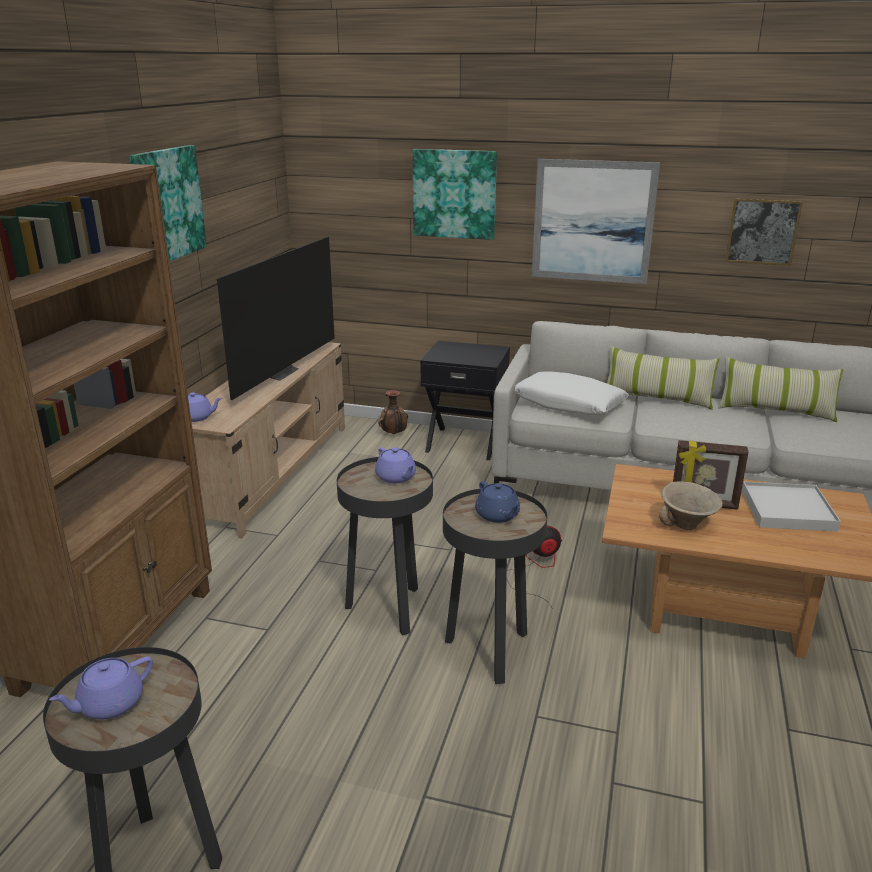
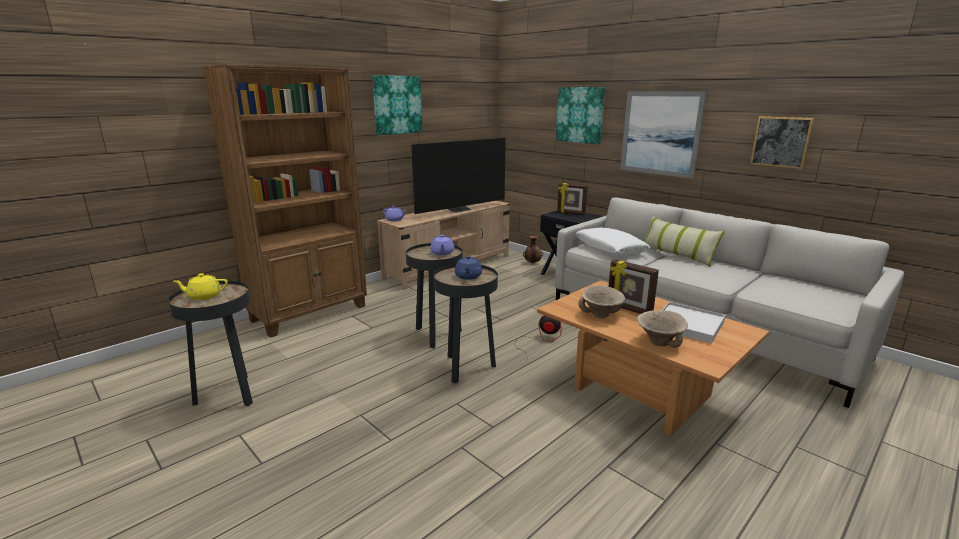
camera: 30 degrees right, 5 degrees down
purple teapot [49,656,153,719] -> yellow teapot [173,273,228,300]
pillow [718,356,843,422] -> none
none -> picture frame [557,183,588,215]
none -> beige bowl [637,310,688,347]

